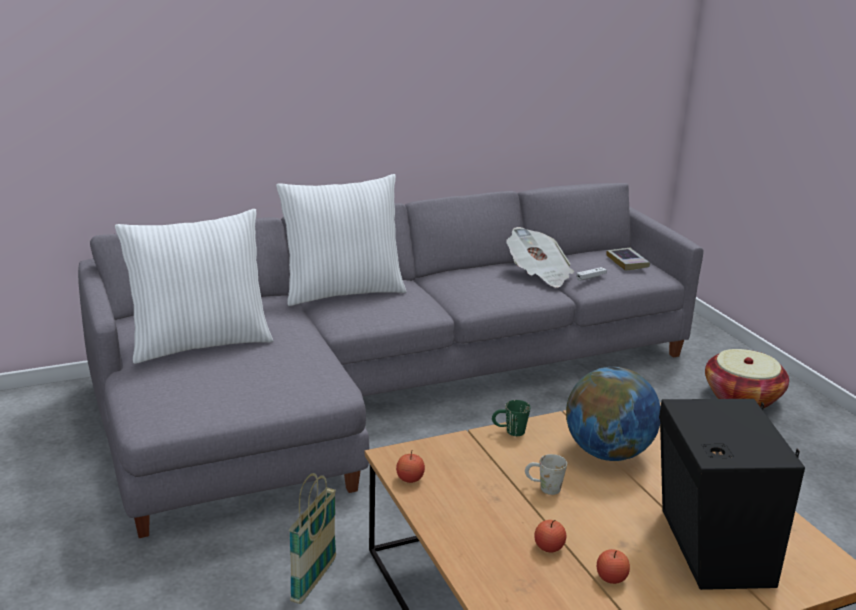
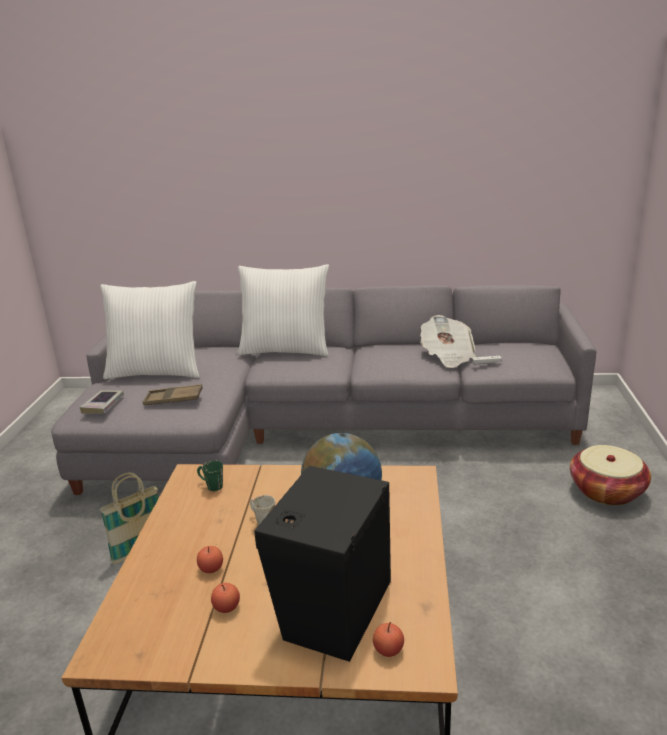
camera: 30 degrees right, 0 degrees up
apple [396,451,425,483] -> apple moved to [373,622,404,657]
green mug [492,400,531,436] -> green mug moved to [197,460,223,491]
book [607,248,650,271] -> book moved to [80,390,124,414]
none -> brown tray [143,384,203,405]

